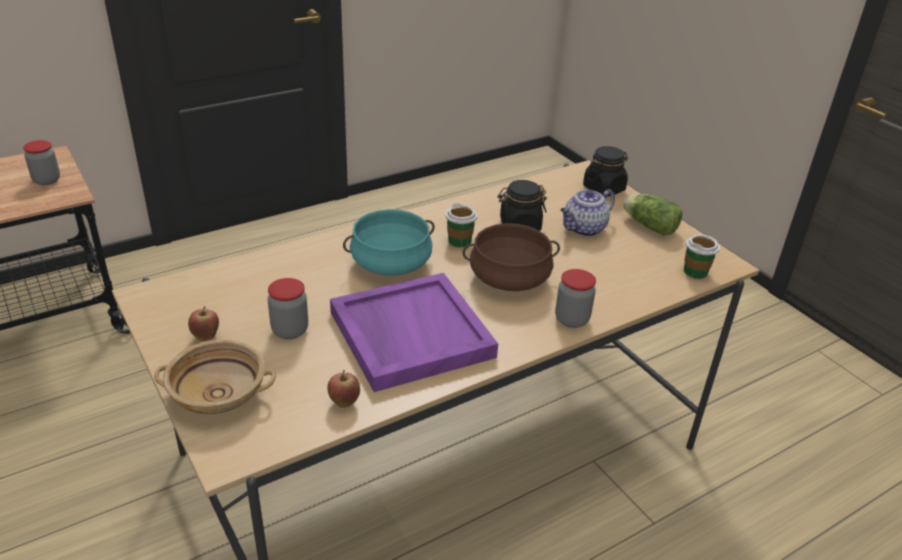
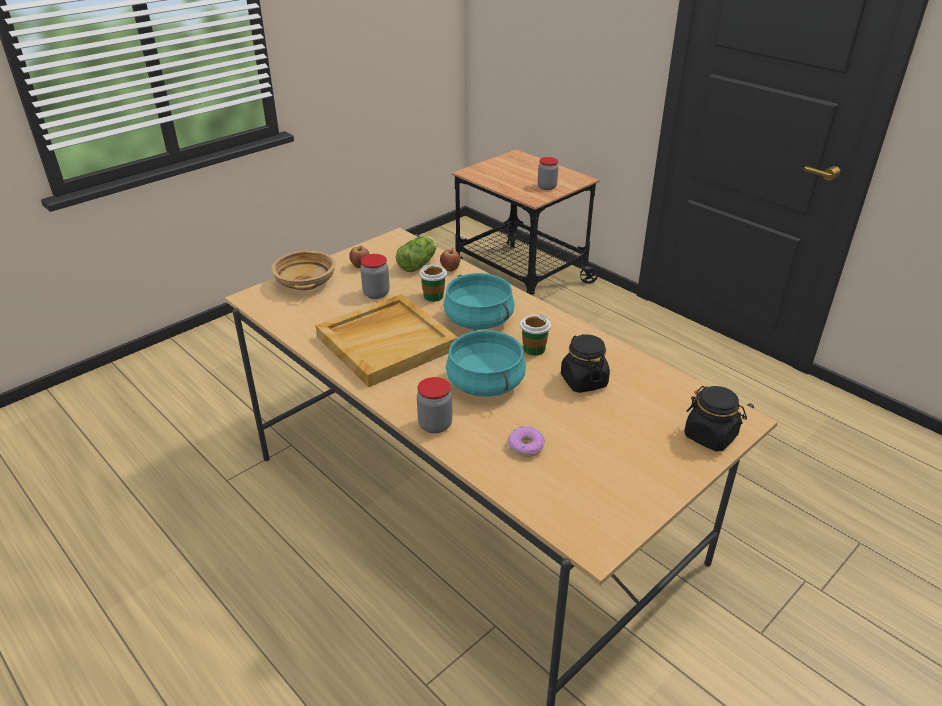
camera: 80 degrees right, 0 degrees up
apple [327,370,360,408] -> apple moved to [440,248,461,272]
purple tray [330,273,498,392] -> beige tray [316,294,458,387]
brown cooking pot [463,223,560,291] -> turquoise cooking pot [446,329,526,397]
teapot [560,189,615,237] -> none
lettuce [623,194,682,236] -> lettuce moved to [396,236,437,272]
cup [684,234,720,279] -> cup moved to [419,265,447,302]
none -> donut [508,426,545,457]

